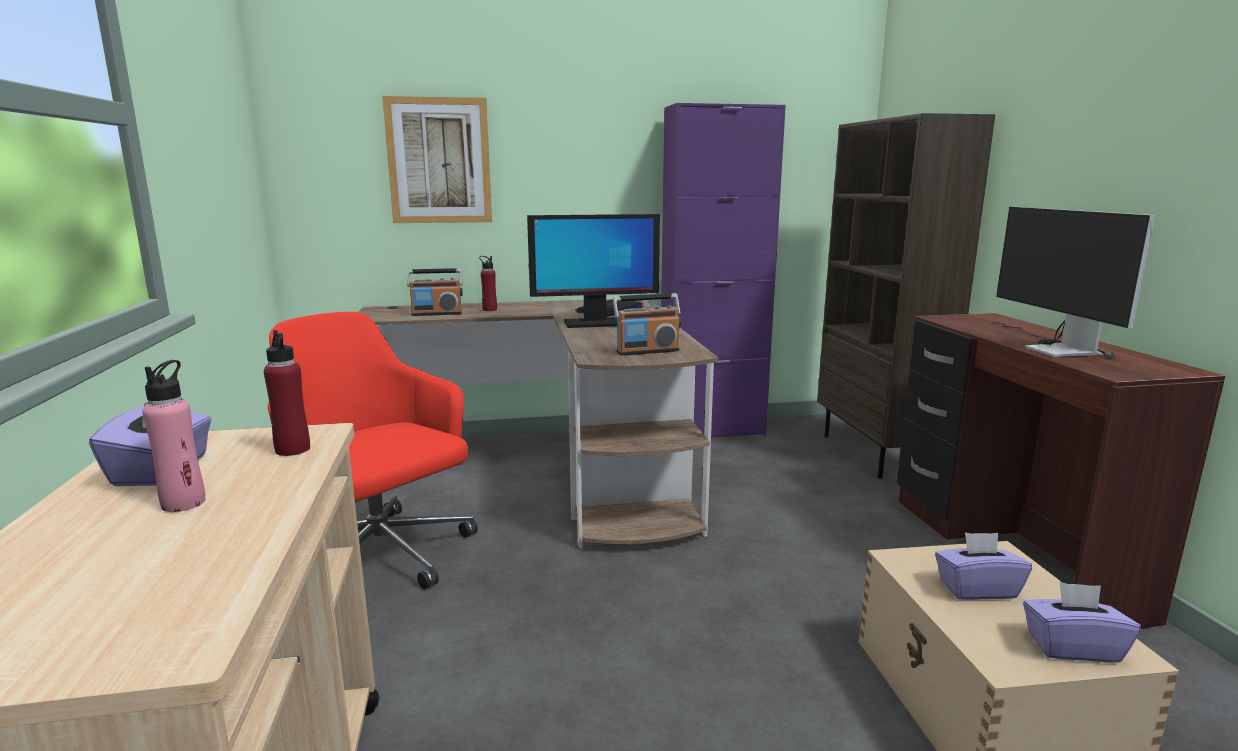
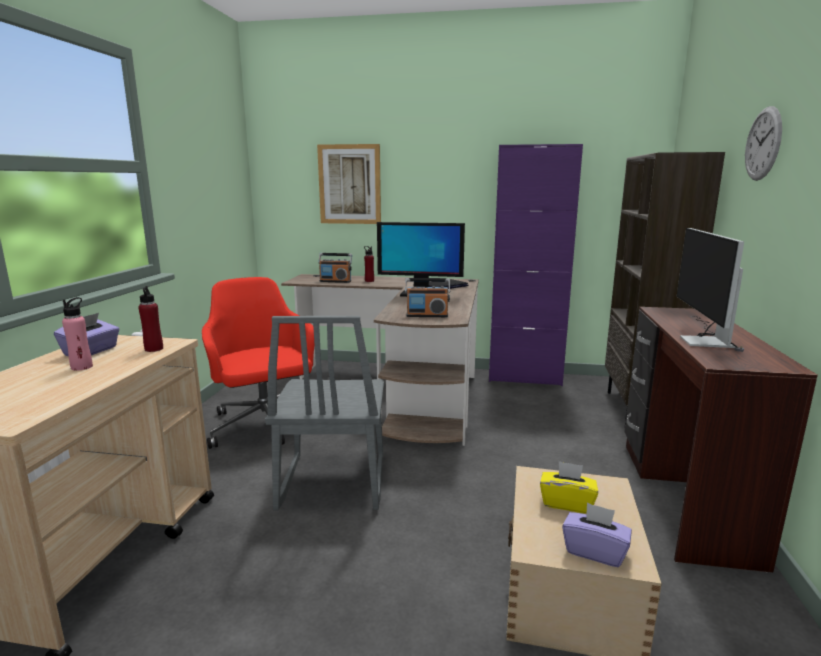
camera: 20 degrees right, 0 degrees up
purple tissue box [935,532,1032,600] -> yellow tissue box [540,461,598,514]
none -> grey chair [265,316,384,510]
none -> wall clock [745,106,782,181]

